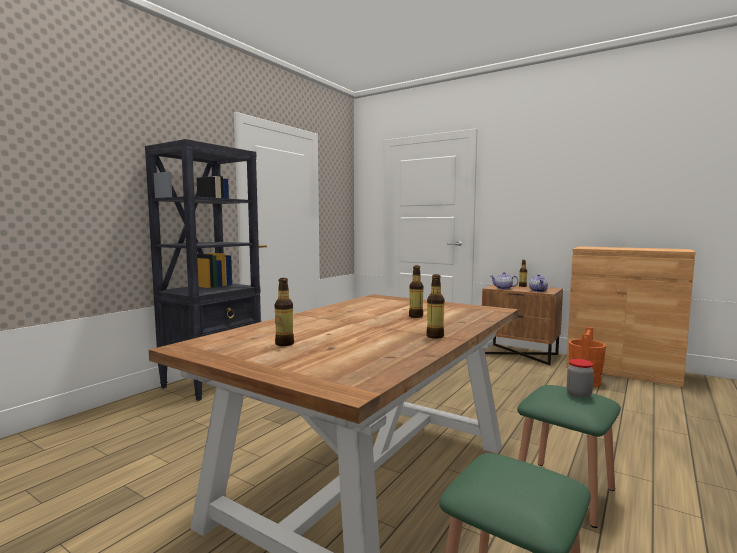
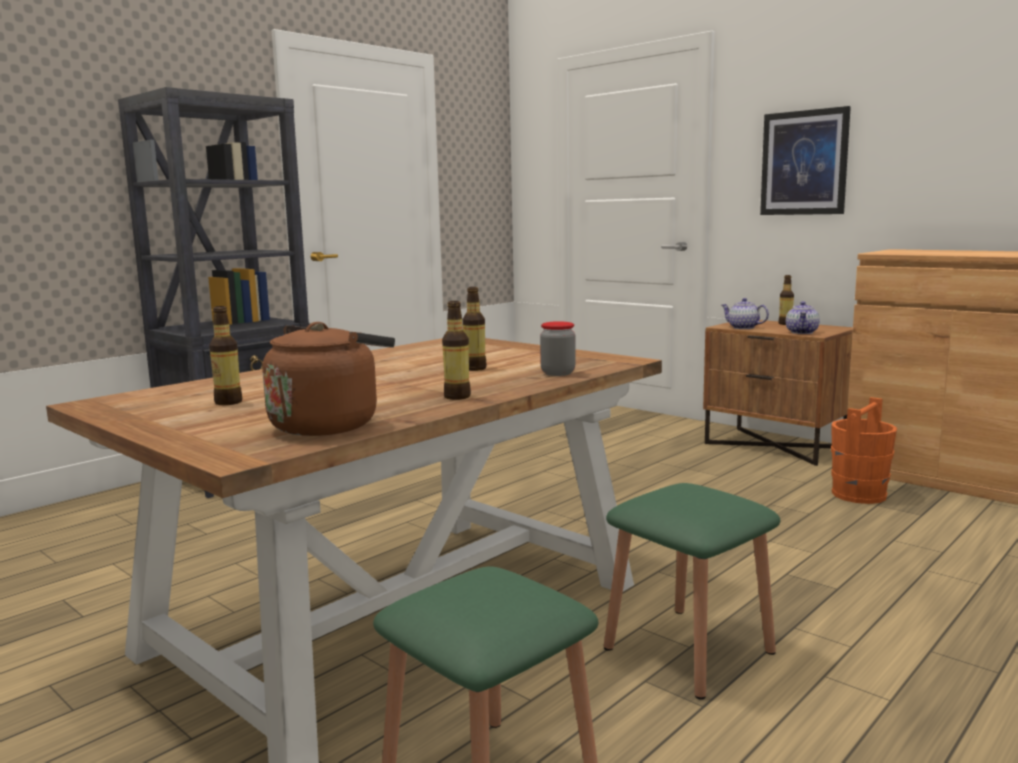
camera: 10 degrees right, 5 degrees up
jar [567,359,594,398] -> jar moved to [540,321,576,376]
none -> brown kettle [262,322,395,436]
none -> picture [760,106,851,215]

